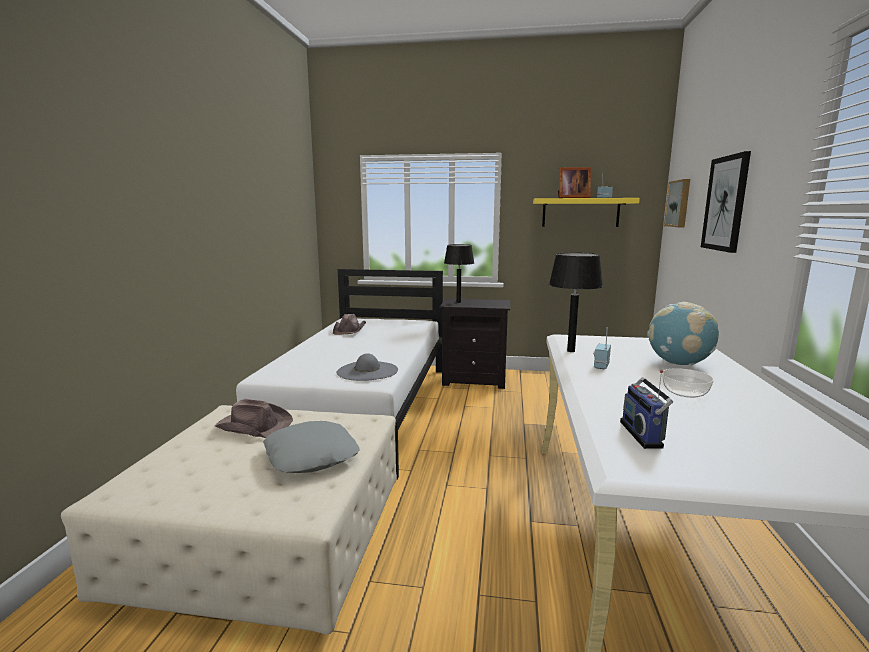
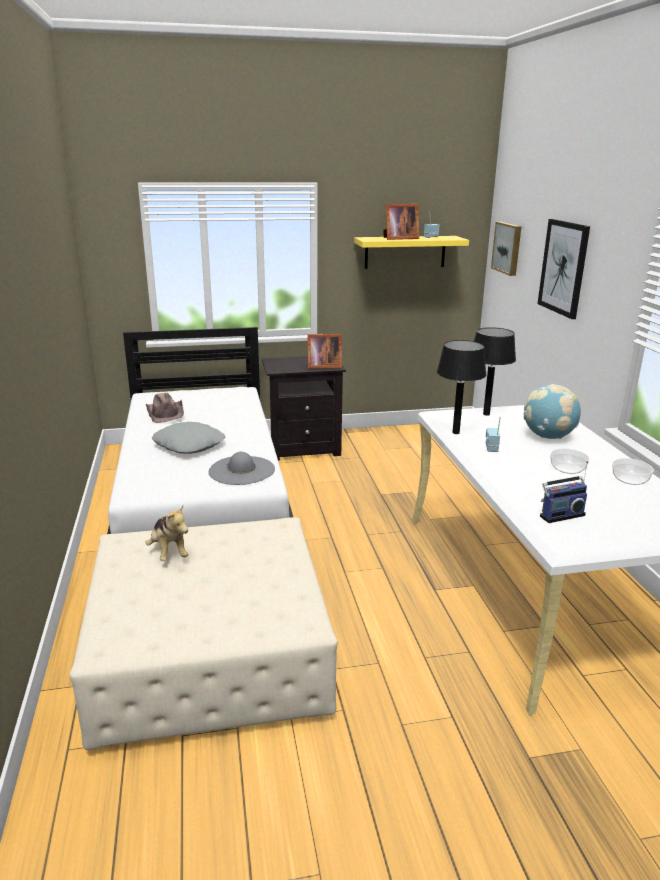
camera: 20 degrees left, 10 degrees up
brown hat [215,399,293,438] -> plush toy [145,505,188,561]
grey pillow [263,421,360,473] -> grey pillow moved to [152,422,225,454]
black table lamp [444,244,474,303] -> black table lamp moved to [474,327,516,416]
radio [620,370,673,449] -> radio turned 90 degrees counterclockwise [540,461,588,523]
none -> picture frame [307,334,342,369]
none -> bowl [612,458,654,485]

